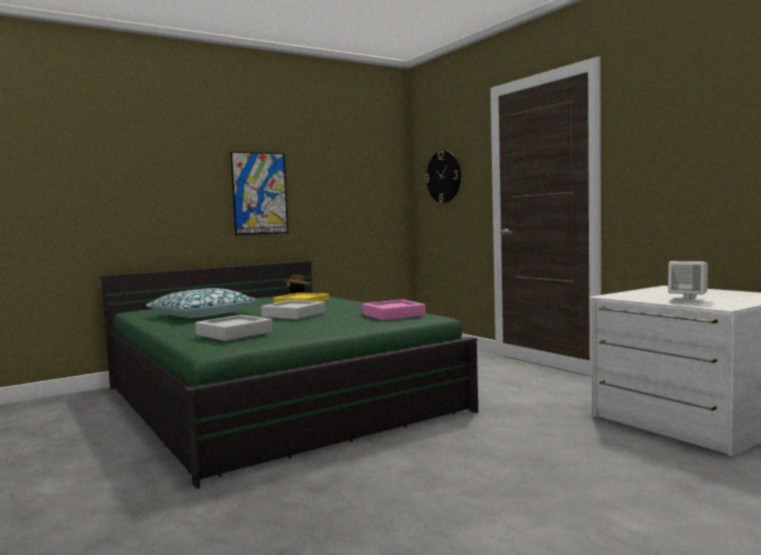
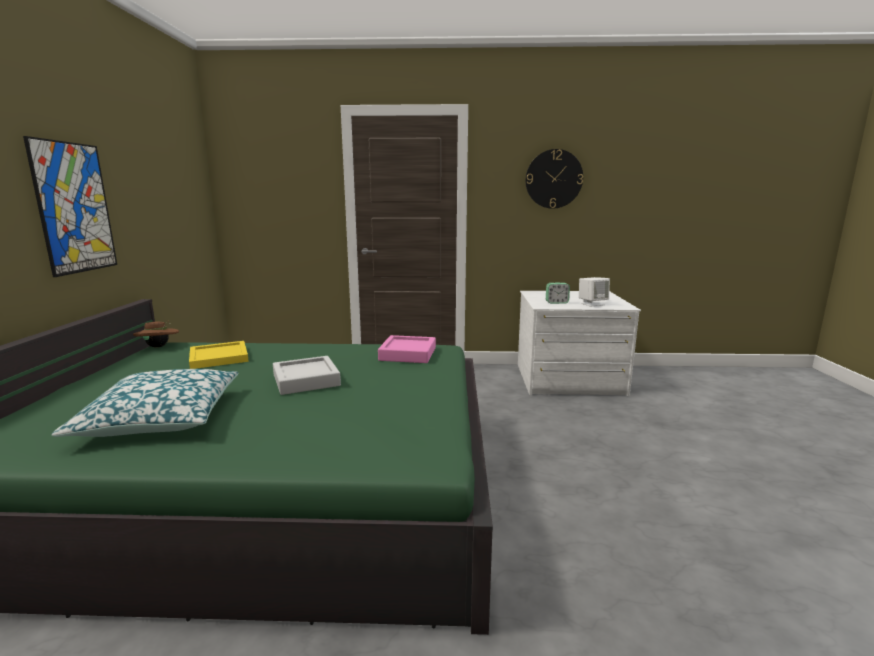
camera: 55 degrees left, 10 degrees up
grey tray [195,315,272,341] -> none
wall clock [425,150,461,203] -> wall clock moved to [525,149,583,209]
none -> alarm clock [546,283,570,304]

